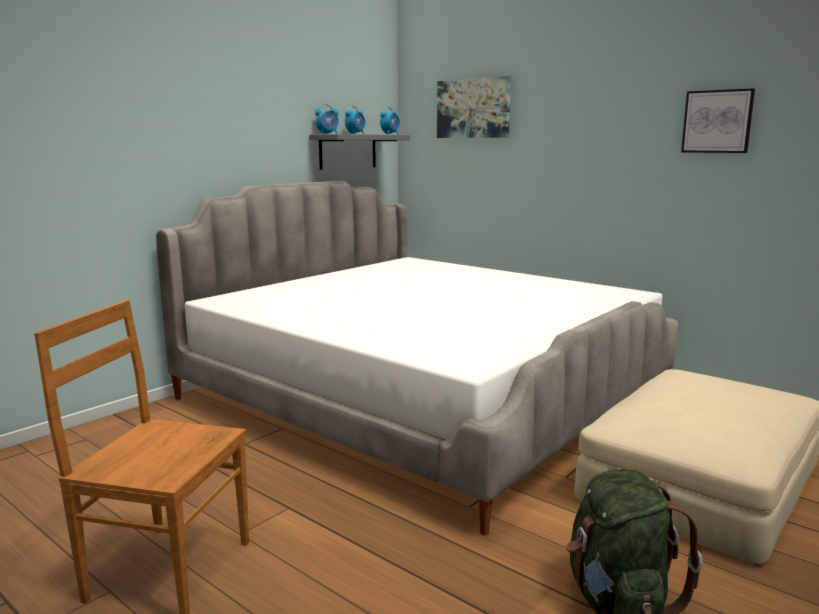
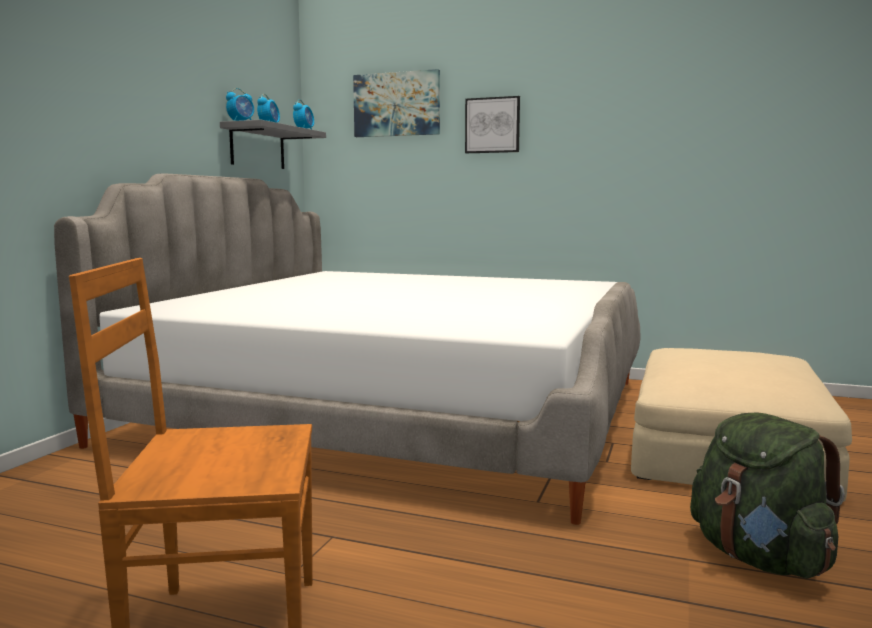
camera: 20 degrees left, 5 degrees down
picture [681,88,755,153] -> picture moved to [465,96,520,153]

